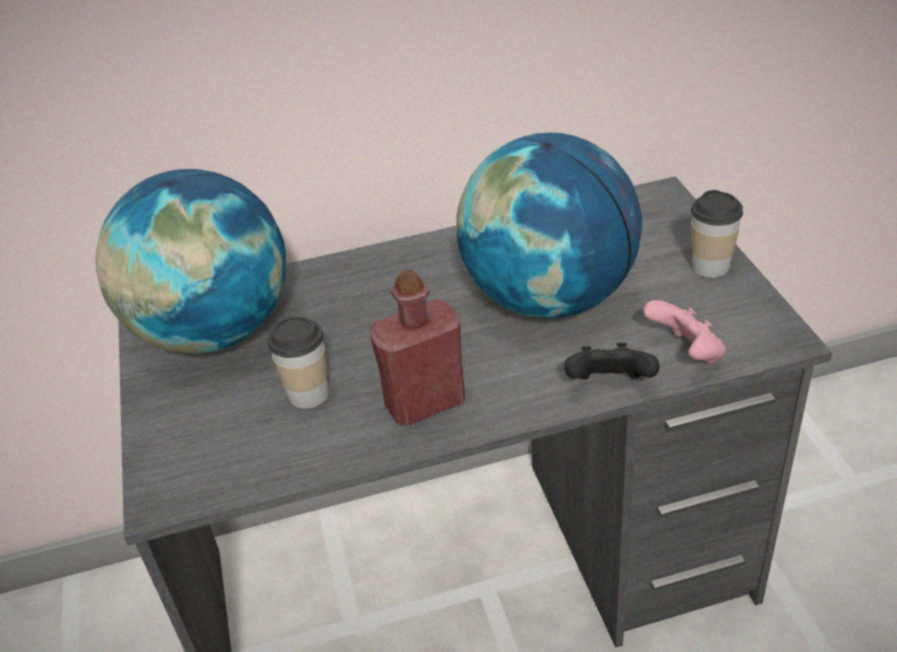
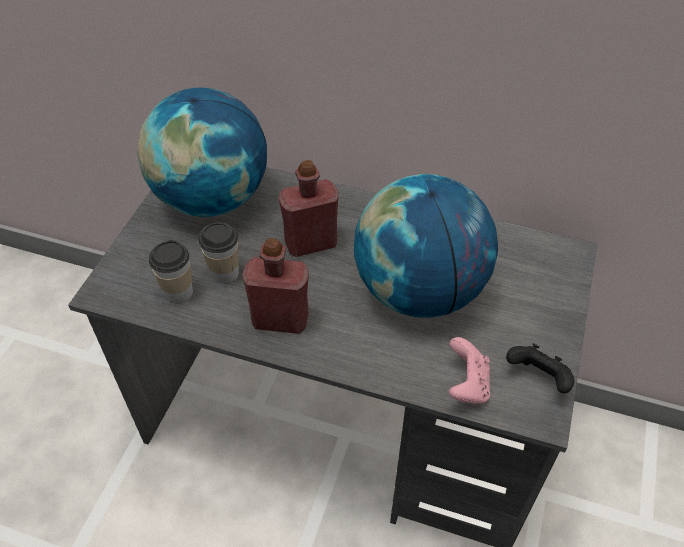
camera: 30 degrees right, 10 degrees up
black game controller [564,343,660,379] -> black game controller moved to [506,343,574,394]
cup [691,190,743,278] -> cup moved to [149,240,193,303]
none -> red bottle [279,160,339,257]

